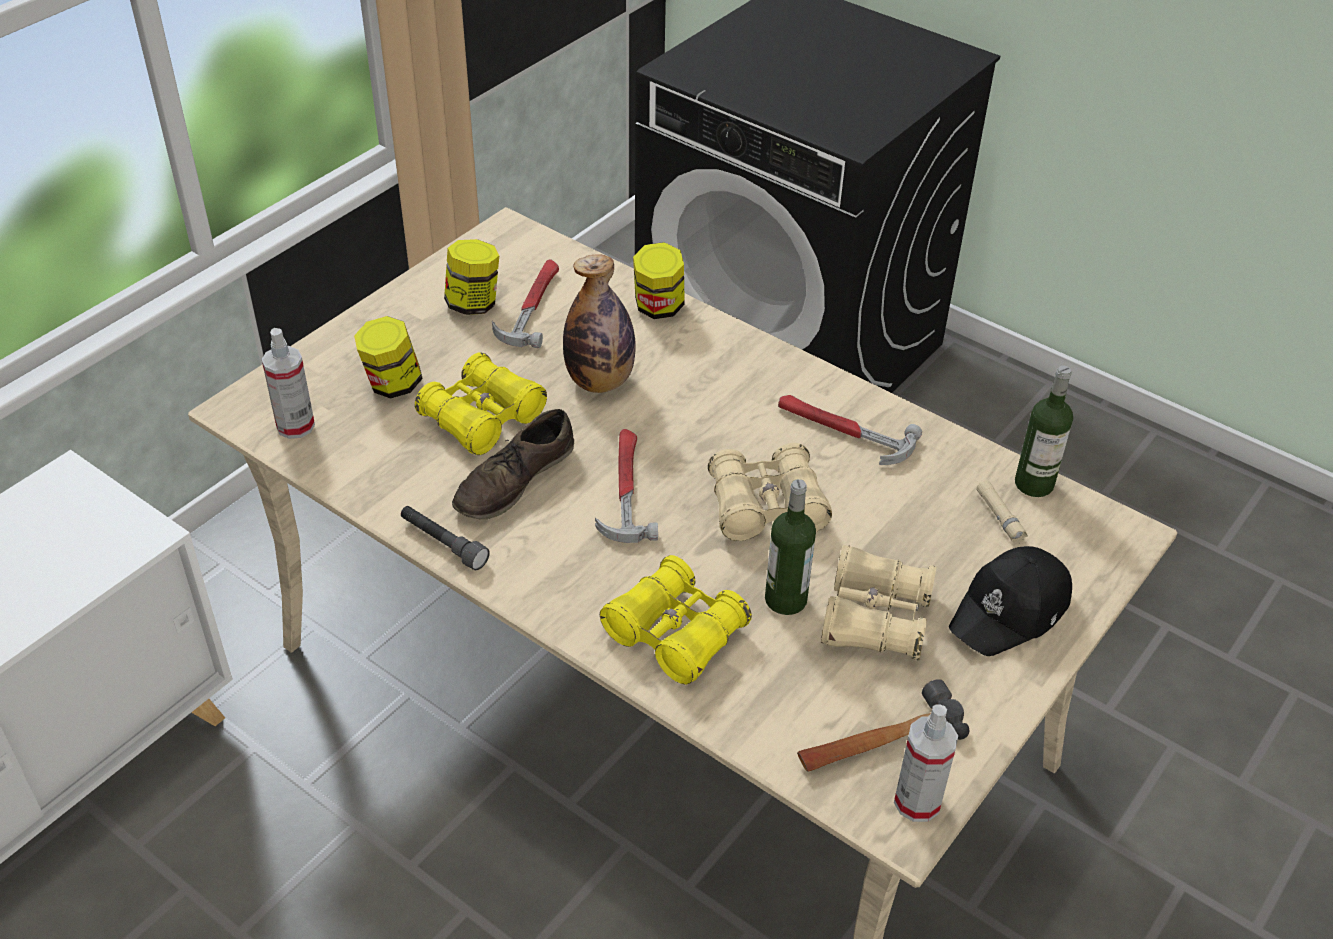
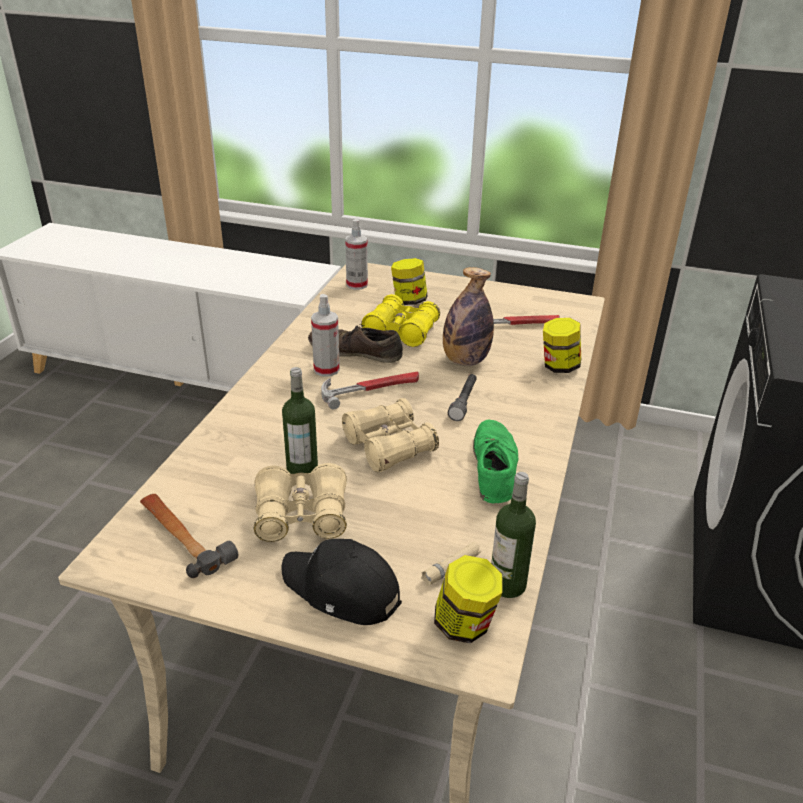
camera: 70 degrees right, 10 degrees down
grey flashlight [401,506,490,570] -> grey flashlight moved to [448,374,477,421]
jar [444,239,499,315] -> jar moved to [434,555,503,643]
yellow binoculars [600,555,752,684] -> none
hammer [778,395,922,465] -> green shoe [473,420,519,503]
spray bottle [894,704,958,822] -> spray bottle moved to [311,294,340,377]

